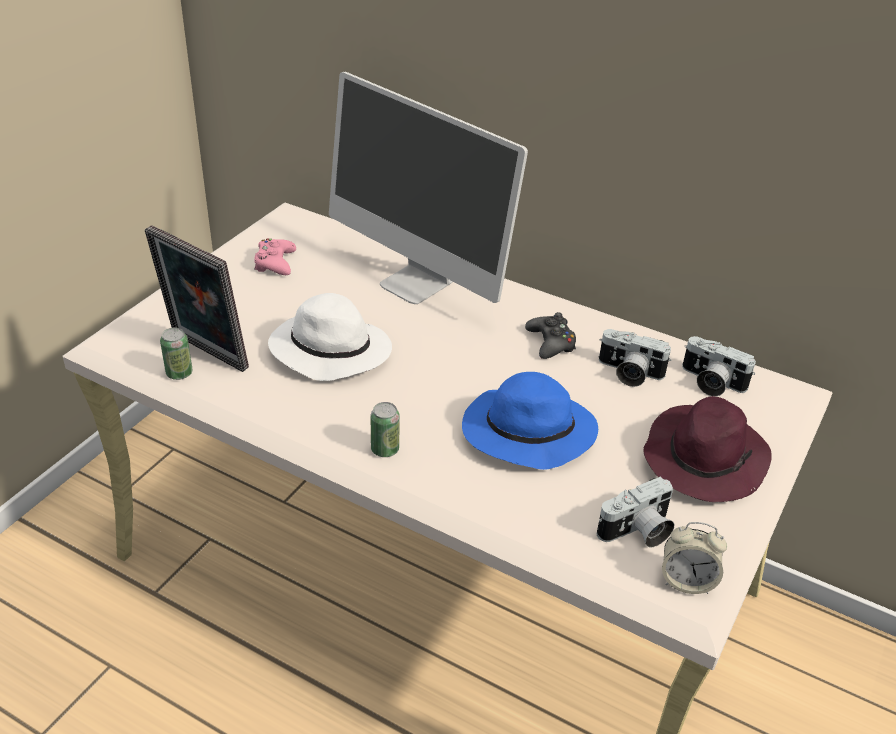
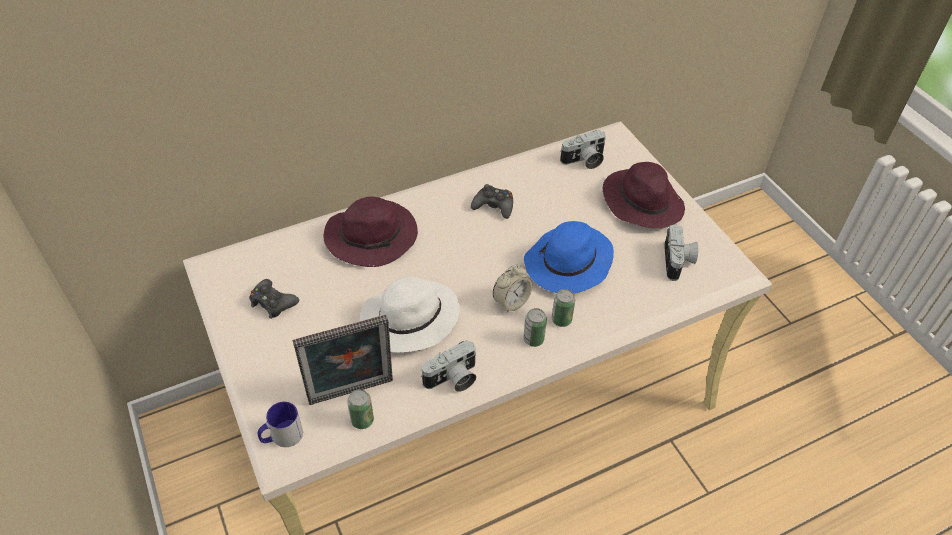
camera: 55 degrees left, 10 degrees up
pink game controller [254,239,296,275] -> black game controller [249,279,299,319]
monitor [329,72,528,304] -> purple hat [324,197,418,267]
camera [599,329,672,387] -> camera moved to [421,340,476,392]
alarm clock [662,522,727,594] -> alarm clock moved to [493,264,532,313]
none -> mug [258,402,303,447]
none -> can [552,289,575,327]

